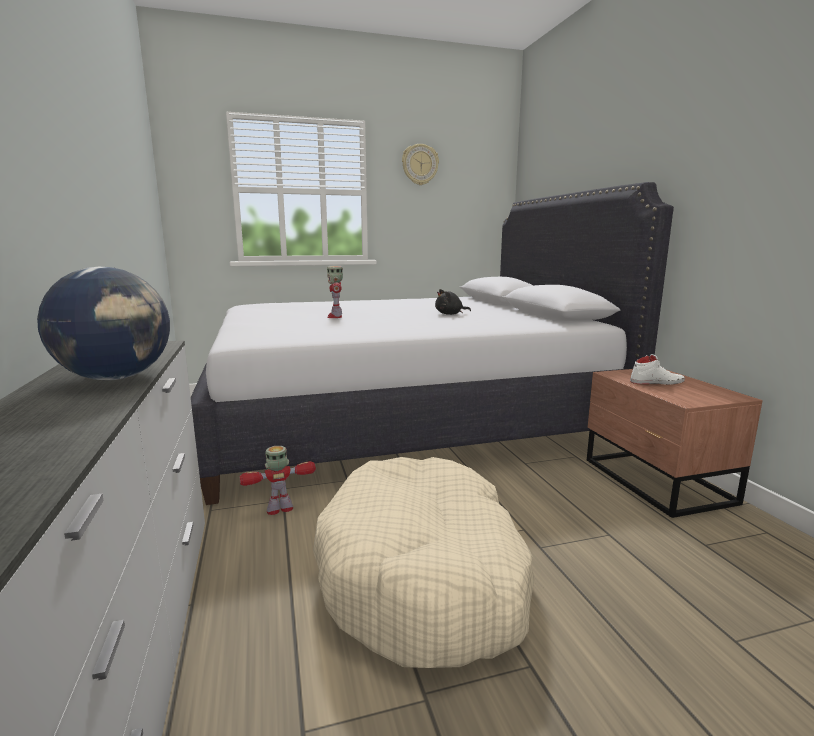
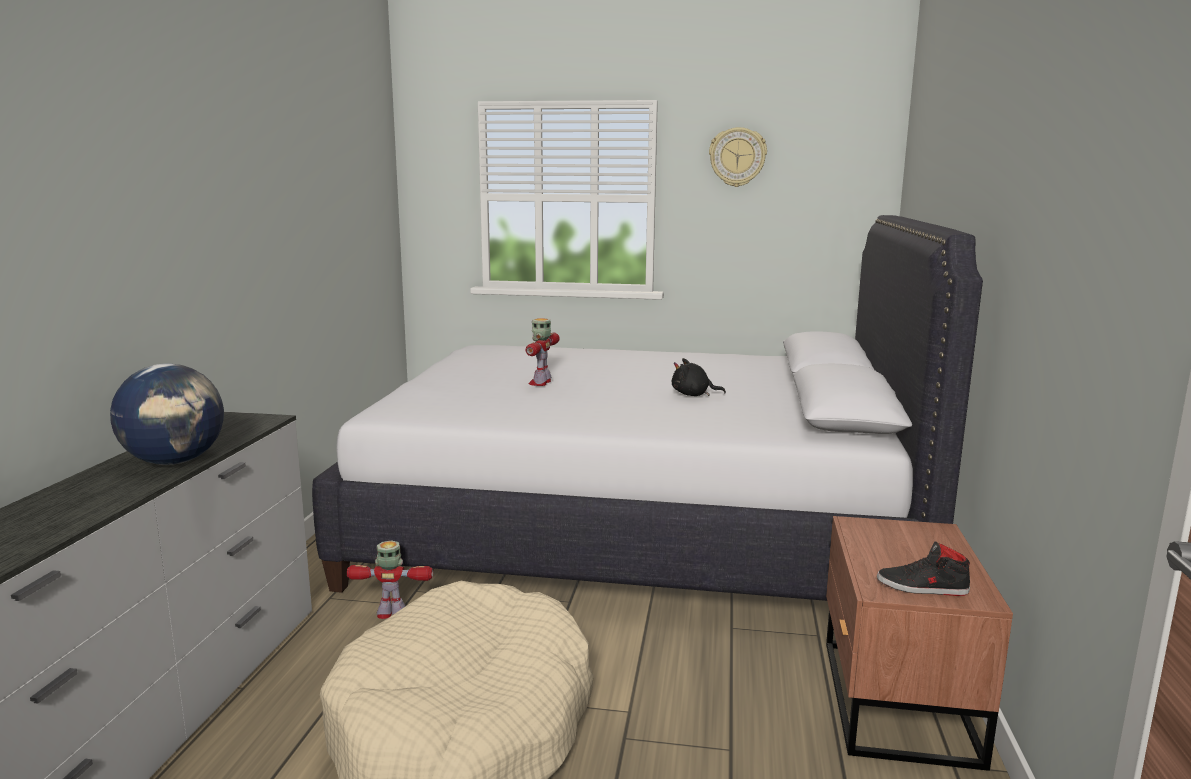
camera: 25 degrees right, 0 degrees up
white shoe [630,354,685,385] -> none
none -> black shoe [877,541,970,596]

